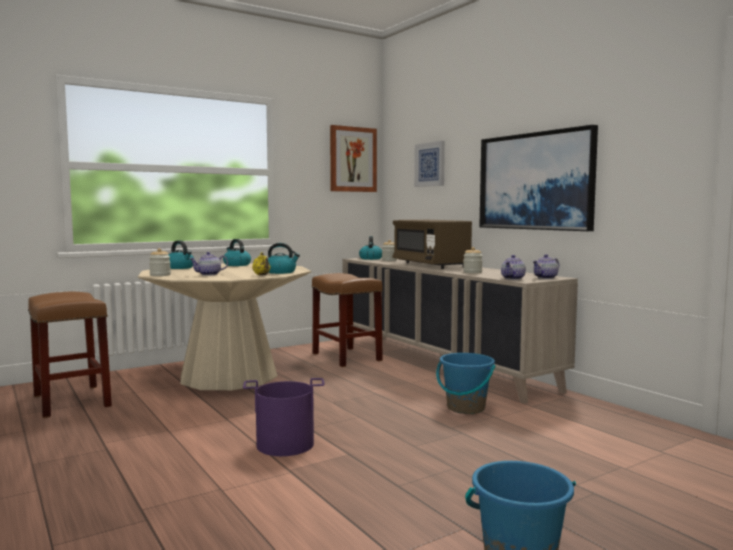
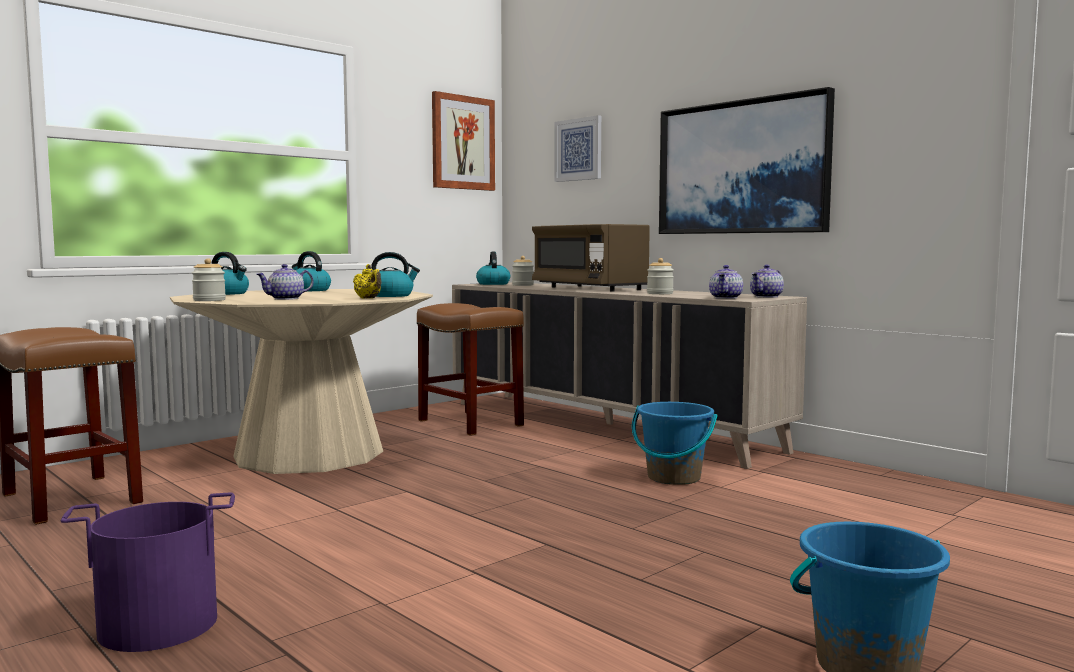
camera: 10 degrees left, 0 degrees up
purple bucket [243,378,325,456] -> purple bucket moved to [60,492,235,652]

